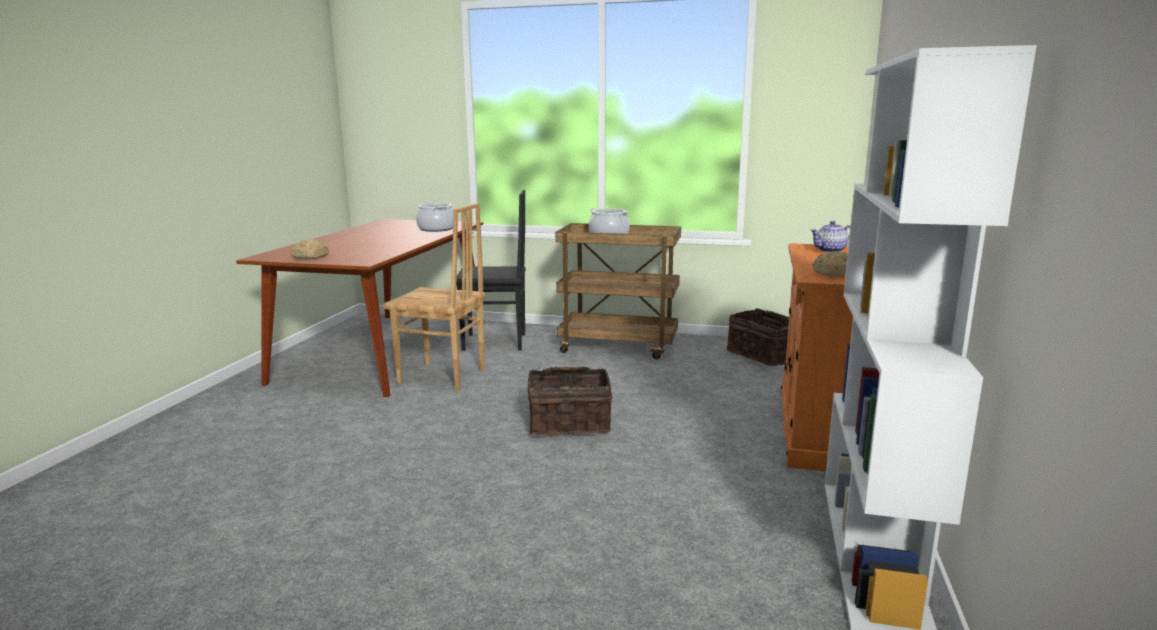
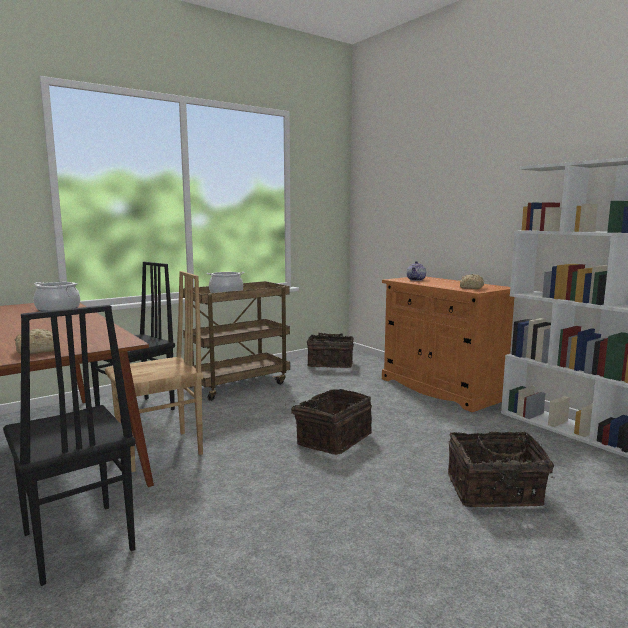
camera: 50 degrees left, 5 degrees down
none -> black chair [3,305,135,586]
none -> basket [448,431,555,507]

